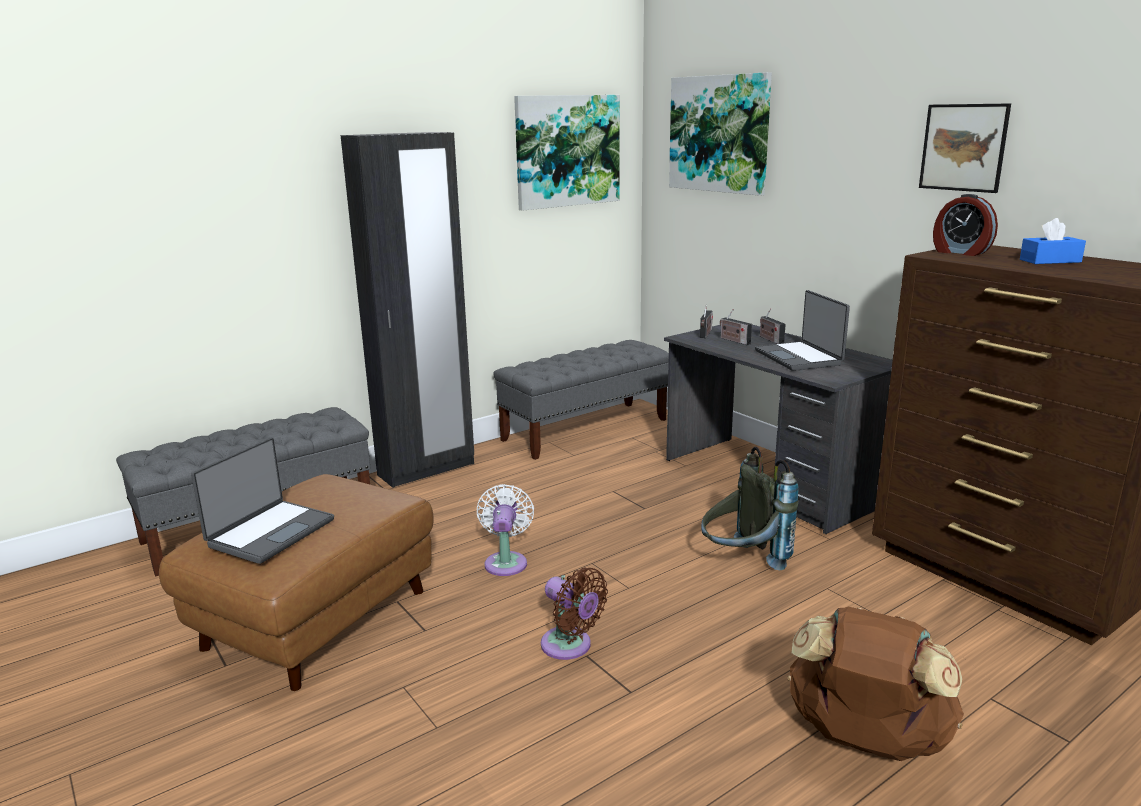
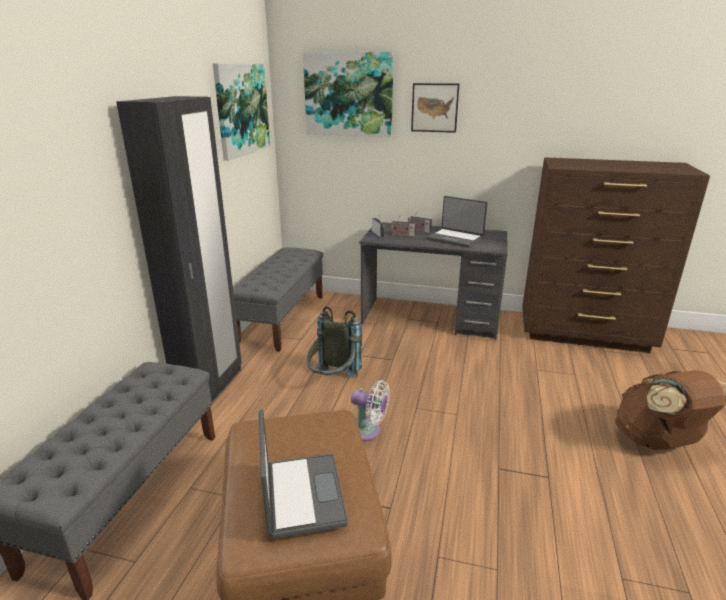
camera: 40 degrees left, 5 degrees up
white fan [477,484,534,576] -> white fan turned 150 degrees clockwise [351,380,390,441]
brown fan [541,568,608,660] -> none
grey backpack [701,447,799,570] -> grey backpack moved to [306,306,362,378]
picture [919,103,1011,193] -> picture moved to [411,83,460,133]
alarm clock [933,194,998,256] -> none
blue tissue box [1020,218,1086,264] -> none

